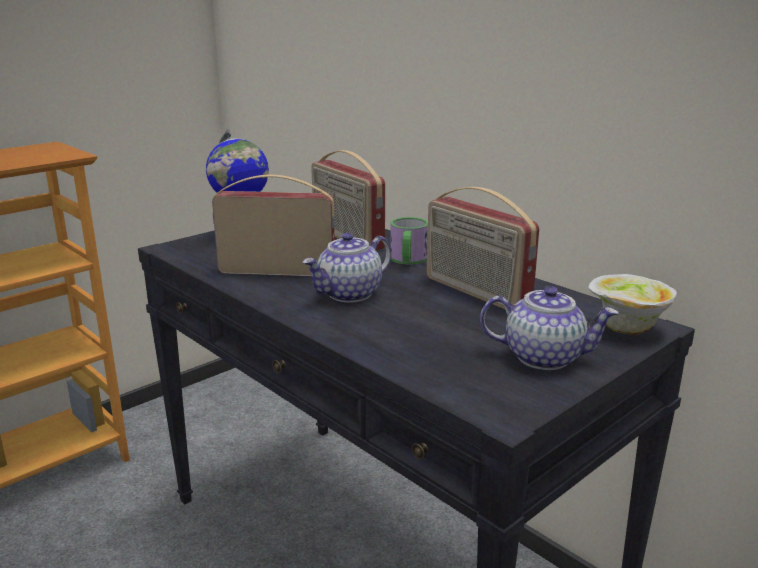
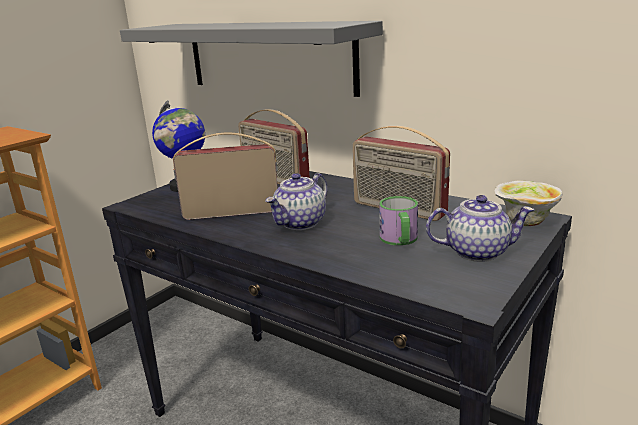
camera: 10 degrees left, 0 degrees up
mug [390,217,428,265] -> mug moved to [379,196,418,246]
none -> grey shelf [120,21,383,97]

